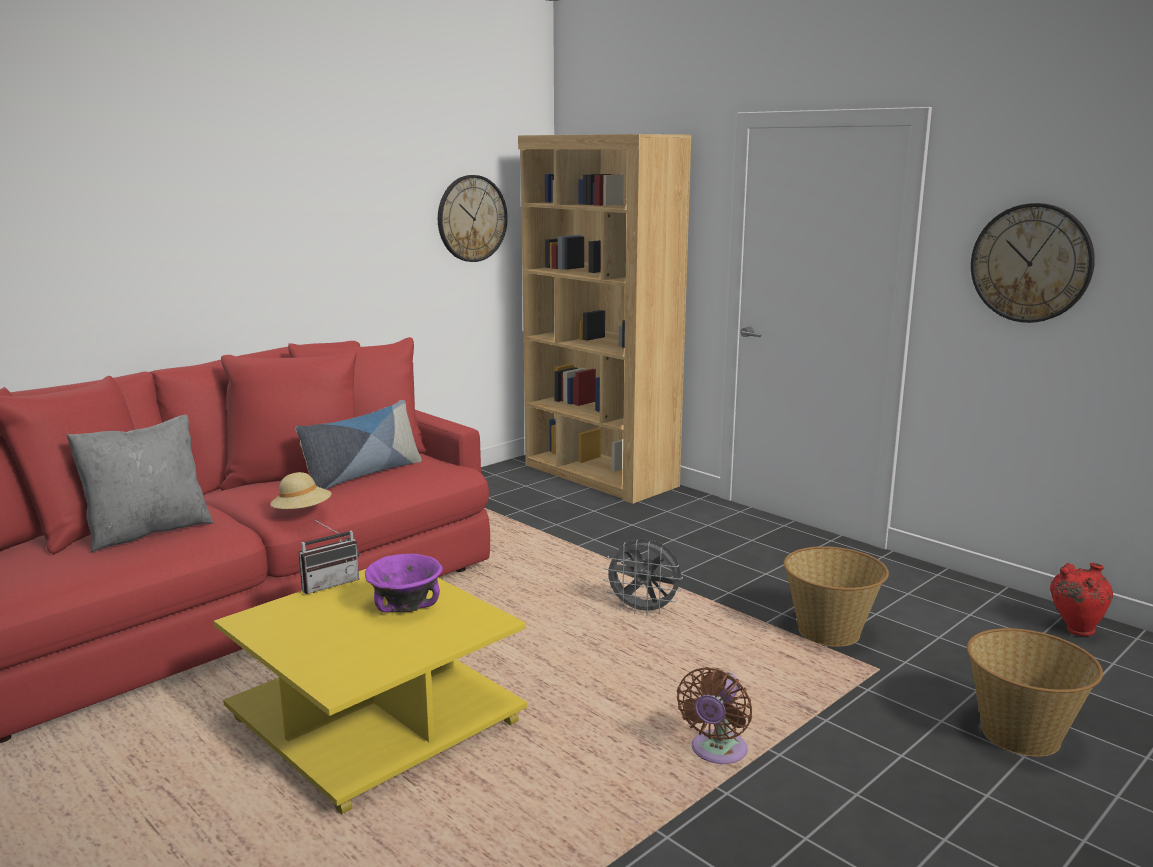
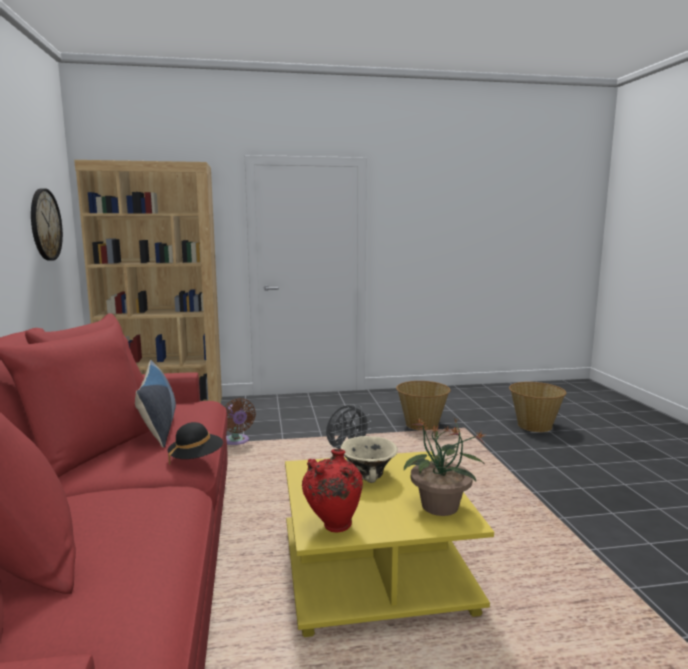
camera: 55 degrees left, 5 degrees down
grey pillow [66,415,214,552] -> none
beige hat [270,472,331,510] -> black hat [167,422,223,465]
radio [299,518,359,594] -> none
purple bowl [365,554,443,612] -> beige bowl [341,436,398,483]
brown fan [677,667,752,764] -> brown fan moved to [225,398,256,445]
wall clock [971,203,1095,323] -> none
red vase [1050,562,1113,636] -> red vase moved to [302,449,363,532]
none -> potted plant [404,418,486,516]

